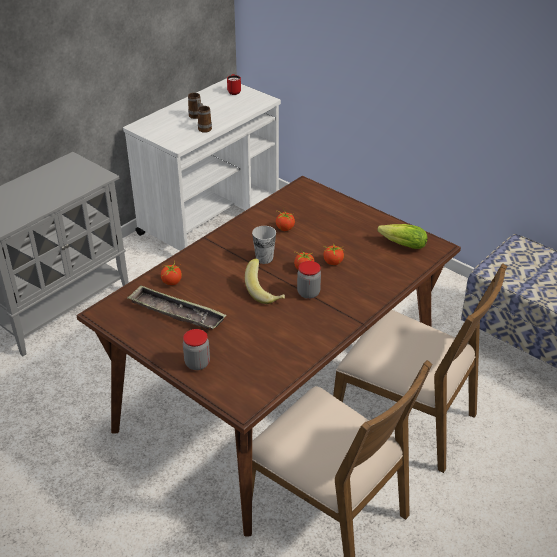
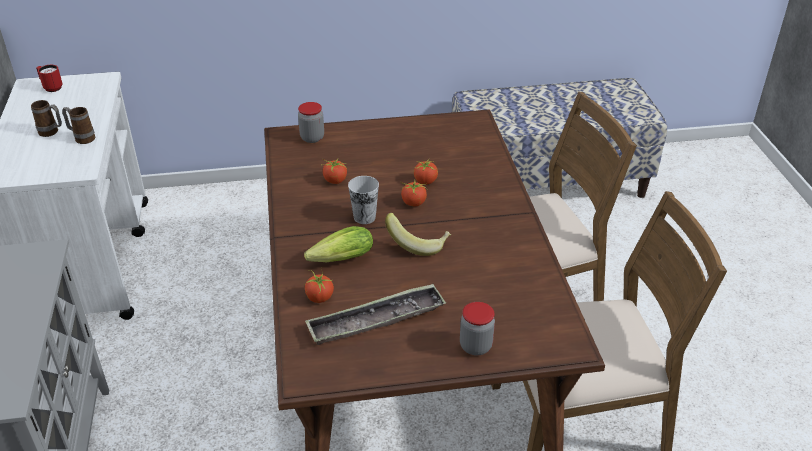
camera: 50 degrees left, 0 degrees up
jar [297,261,321,299] -> jar moved to [298,102,324,143]
lettuce [377,224,428,249] -> lettuce moved to [304,226,373,262]

